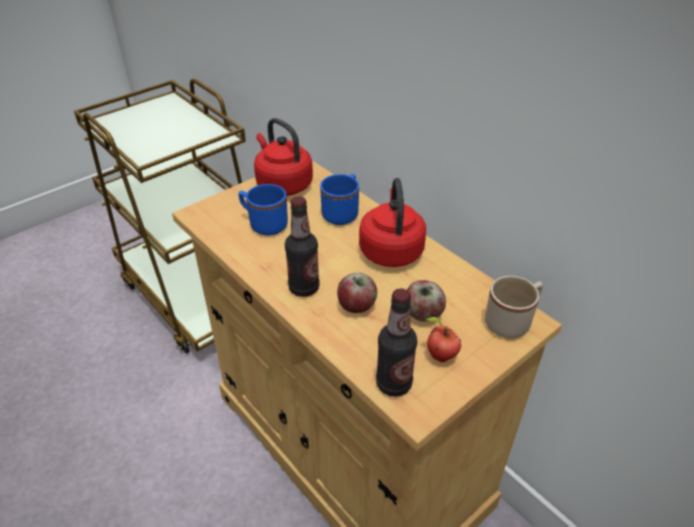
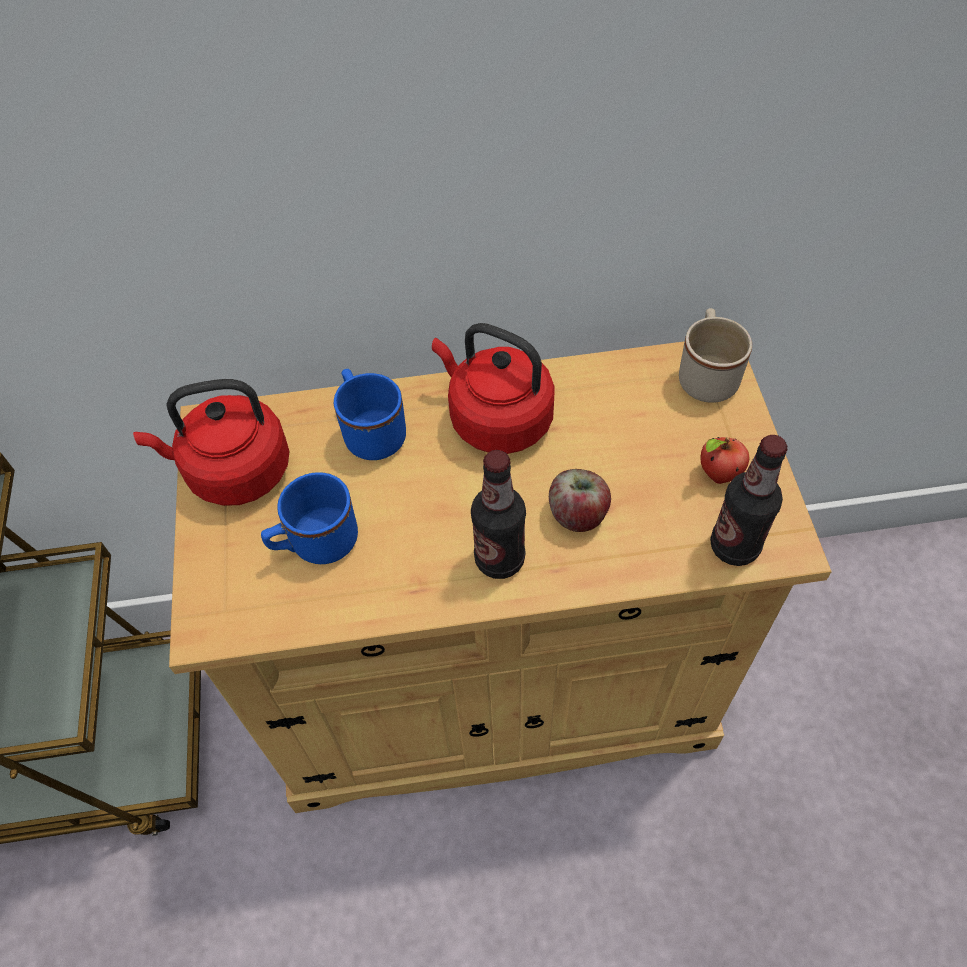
camera: 55 degrees left, 15 degrees up
apple [407,280,446,321] -> none

